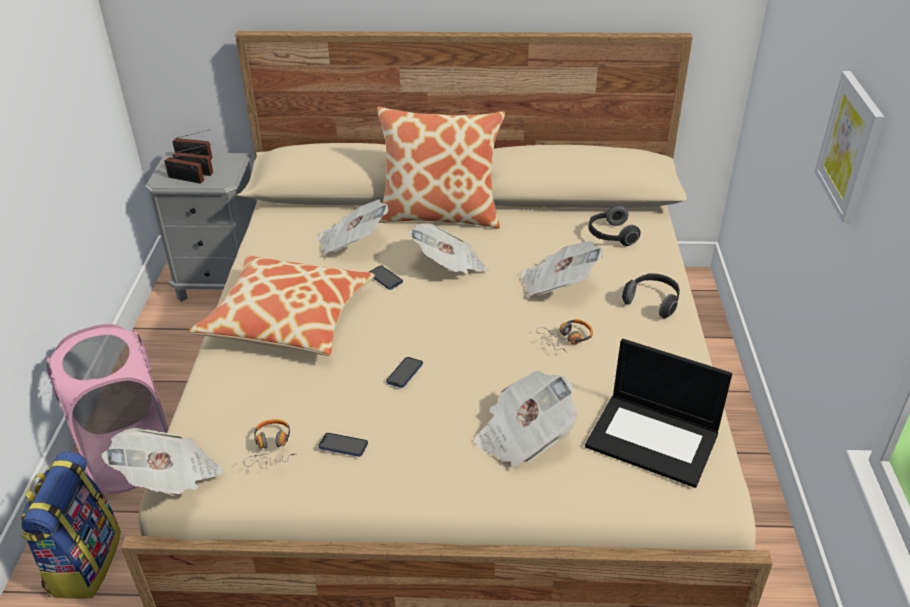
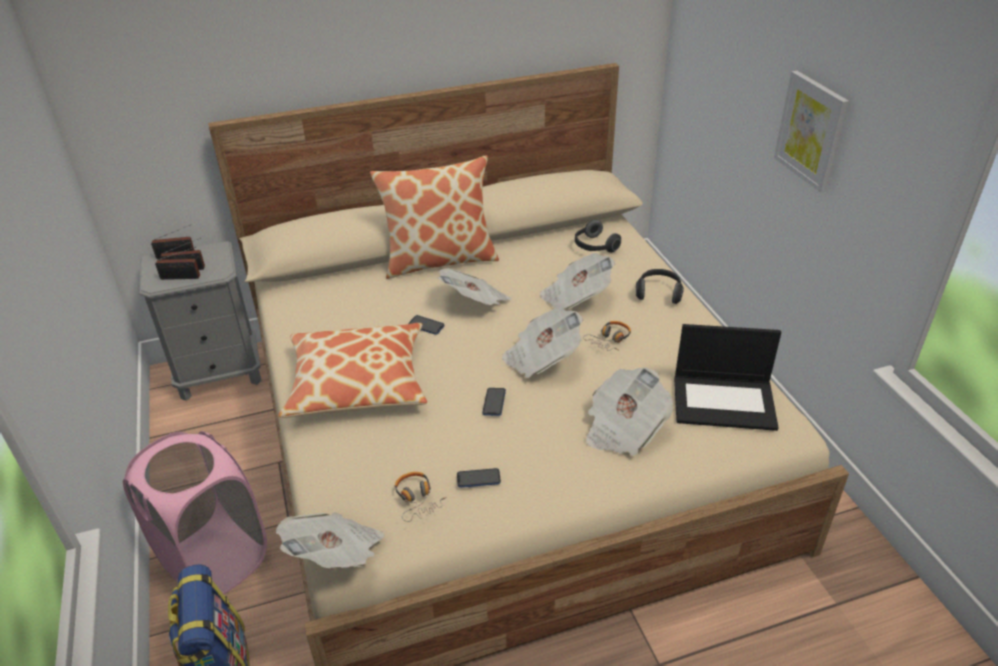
camera: 20 degrees left, 0 degrees up
newspaper [318,199,388,255] -> newspaper moved to [502,307,583,378]

